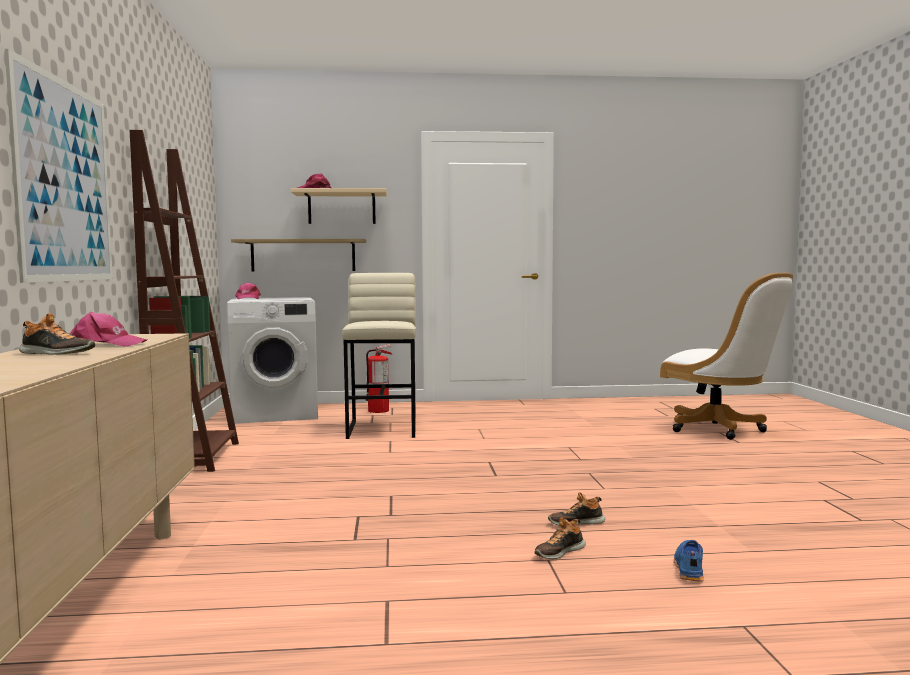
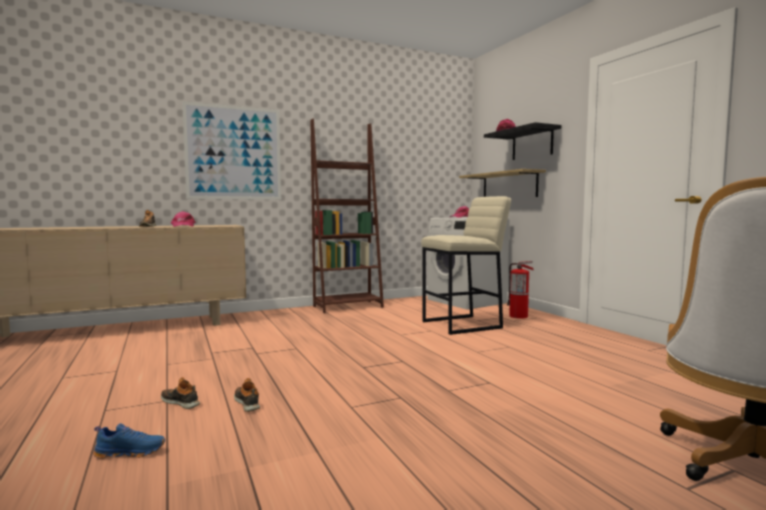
camera: 70 degrees right, 0 degrees up
beige shelf [291,188,387,224] -> black shelf [484,122,562,160]

